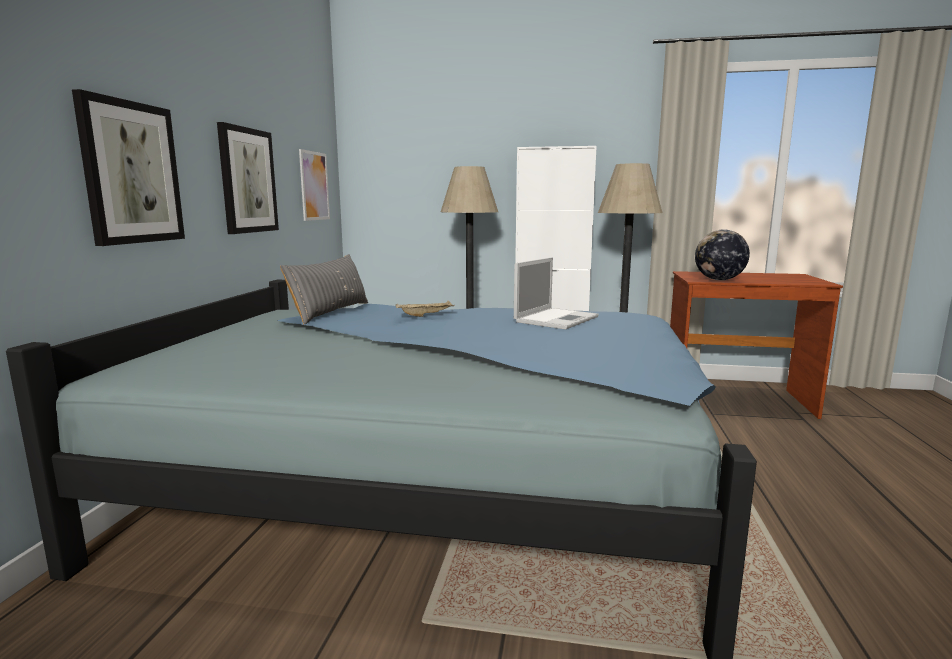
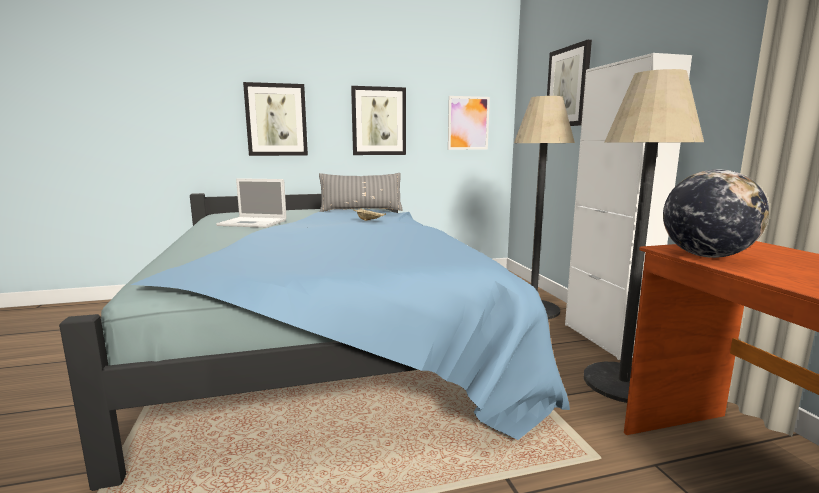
camera: 65 degrees right, 0 degrees up
laptop [514,257,599,330] -> laptop moved to [216,178,287,228]
none -> picture [547,40,592,126]

